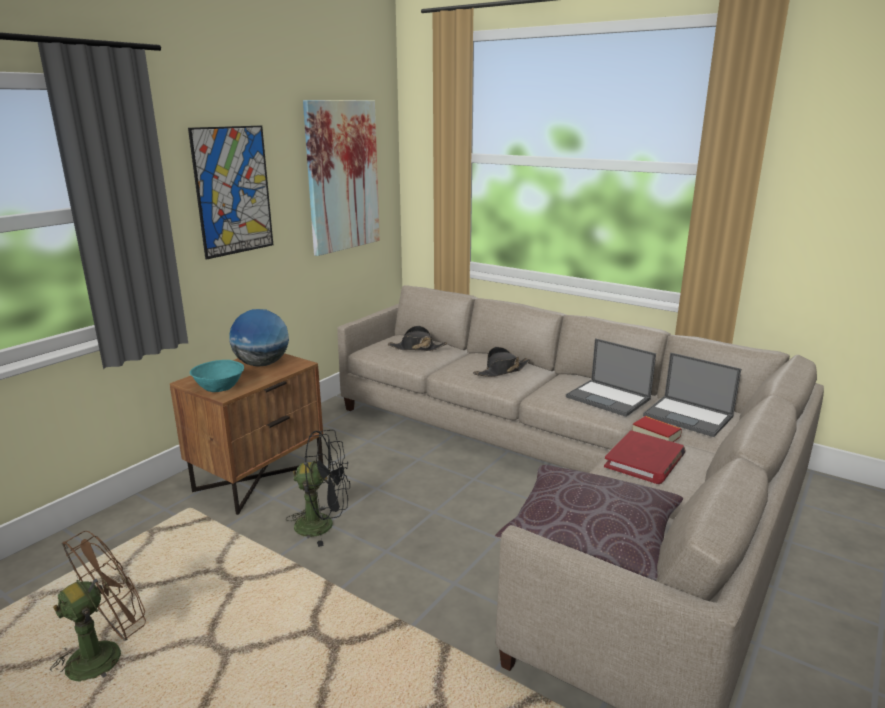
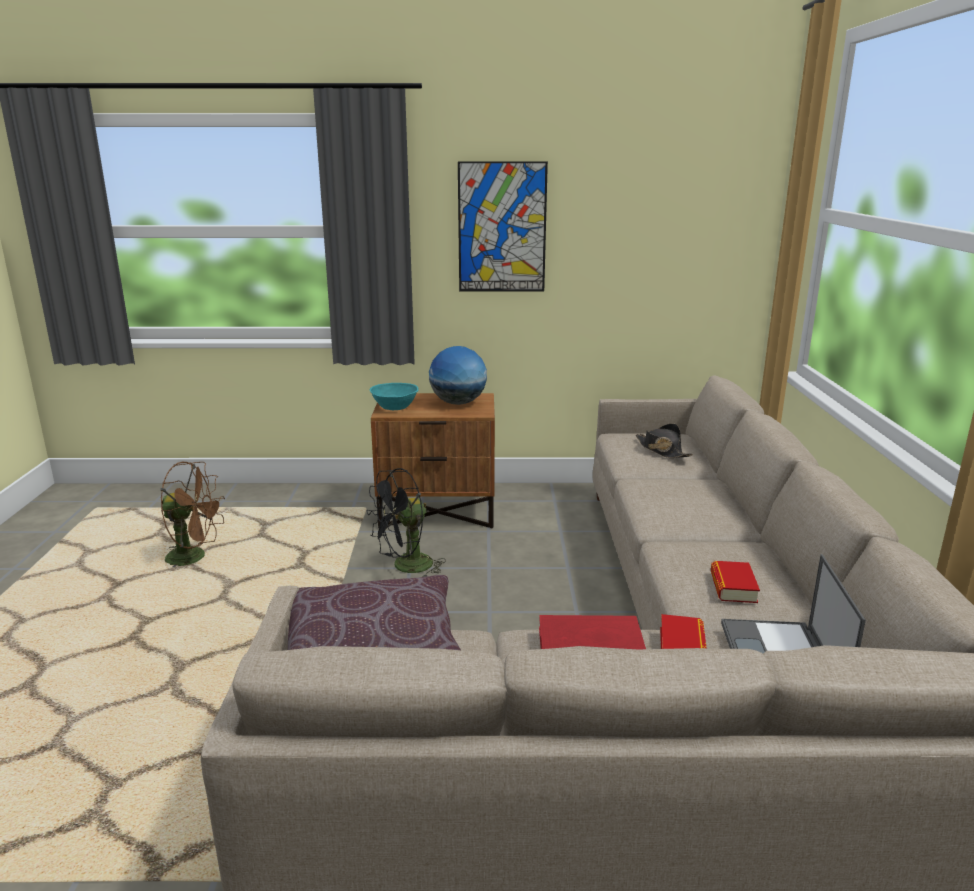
camera: 55 degrees right, 0 degrees up
black fan [286,430,350,547] -> black fan turned 90 degrees clockwise [366,468,446,577]
picture [303,100,380,256] -> none
black hat [473,347,530,377] -> none
laptop [566,338,656,417] -> book [711,561,760,603]

